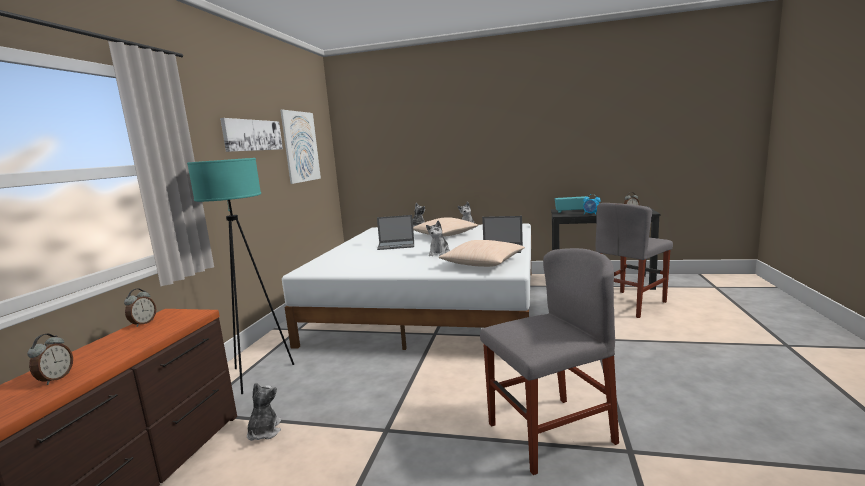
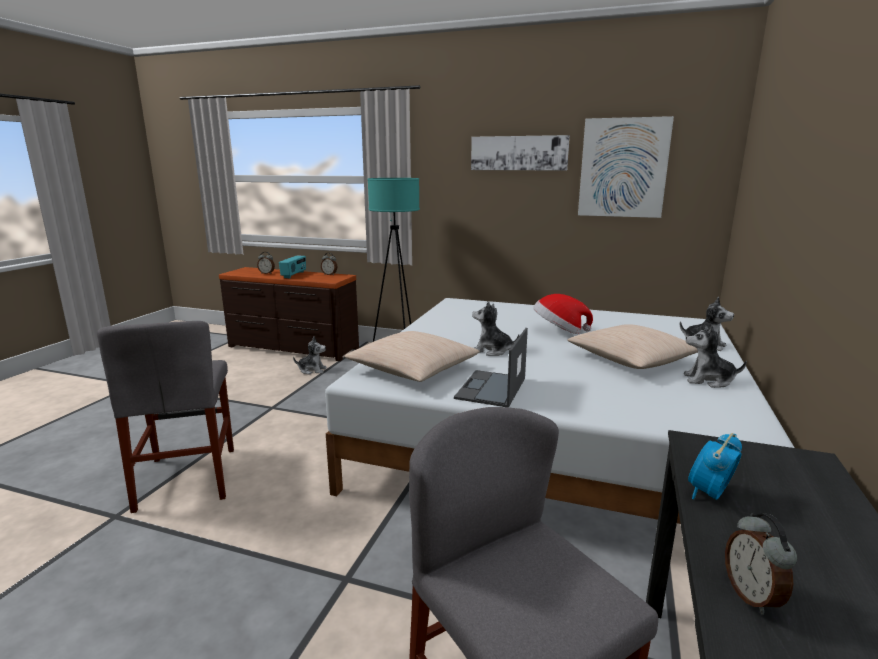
camera: 95 degrees right, 5 degrees up
laptop [377,215,414,250] -> hat [533,294,593,334]
radio [555,196,590,213] -> radio moved to [279,256,306,278]

